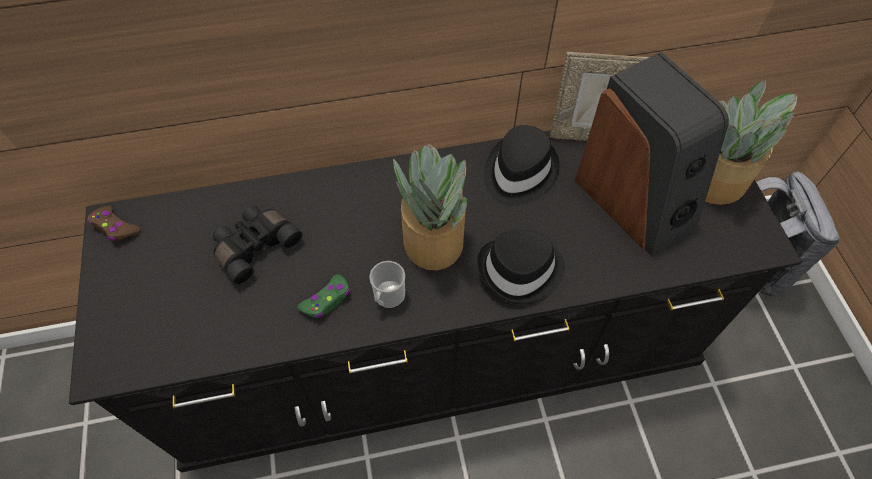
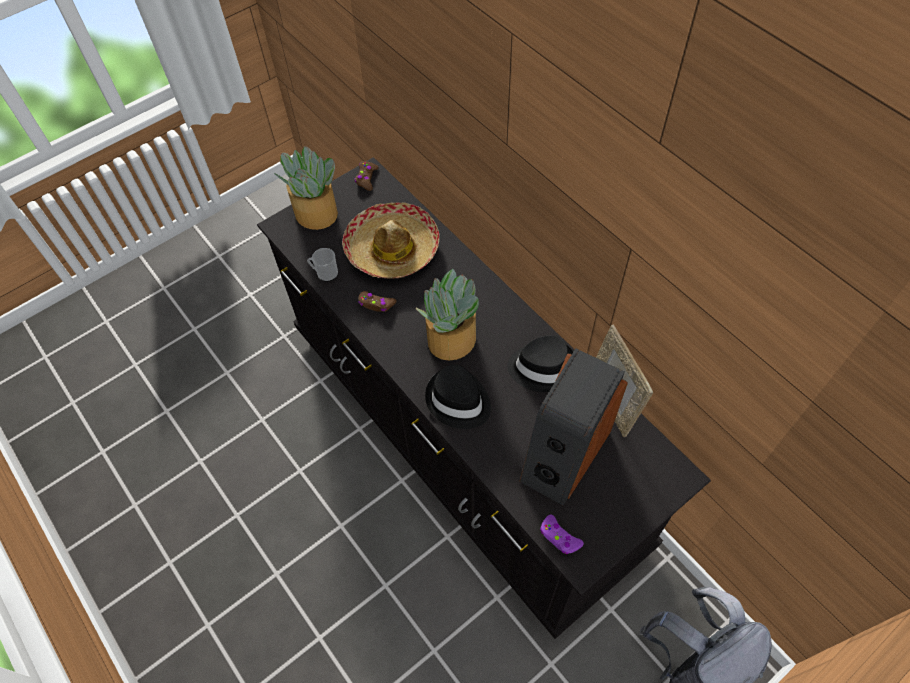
camera: 65 degrees right, 0 degrees up
black binoculars [213,206,303,286] -> hat [342,202,440,279]
green game controller [297,274,350,318] -> brown game controller [358,291,396,312]
mug [369,261,405,309] -> mug moved to [307,248,338,282]
potted plant [705,80,797,205] -> potted plant moved to [274,146,338,230]
none -> purple game controller [540,514,584,554]

